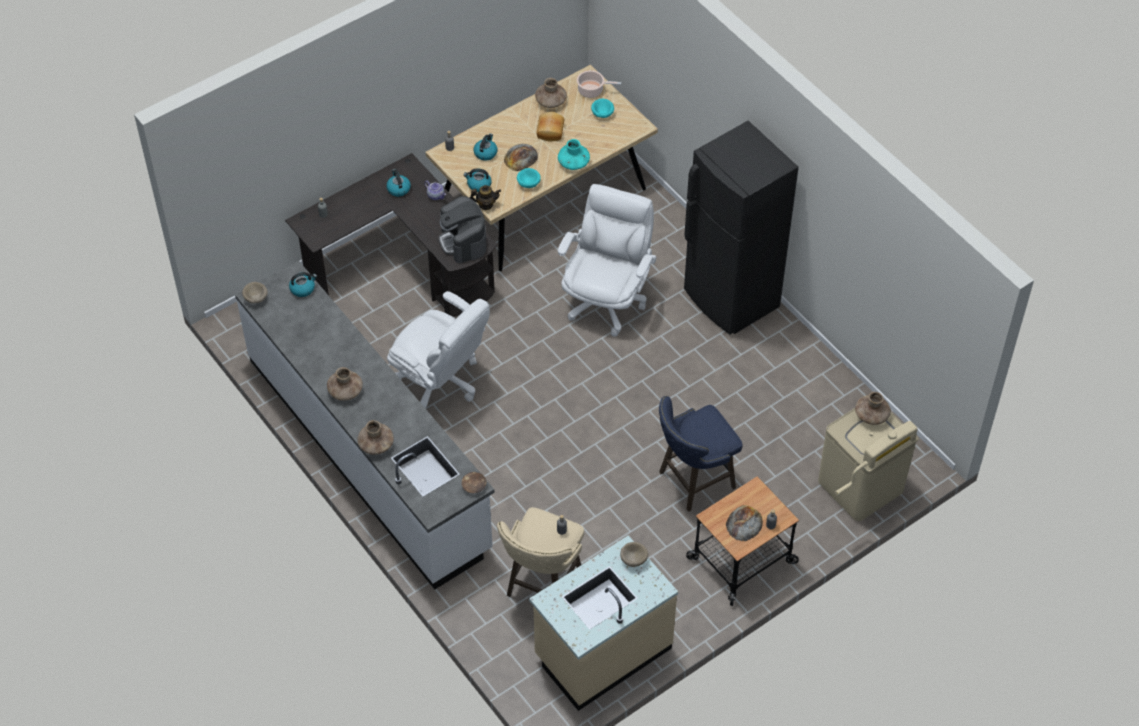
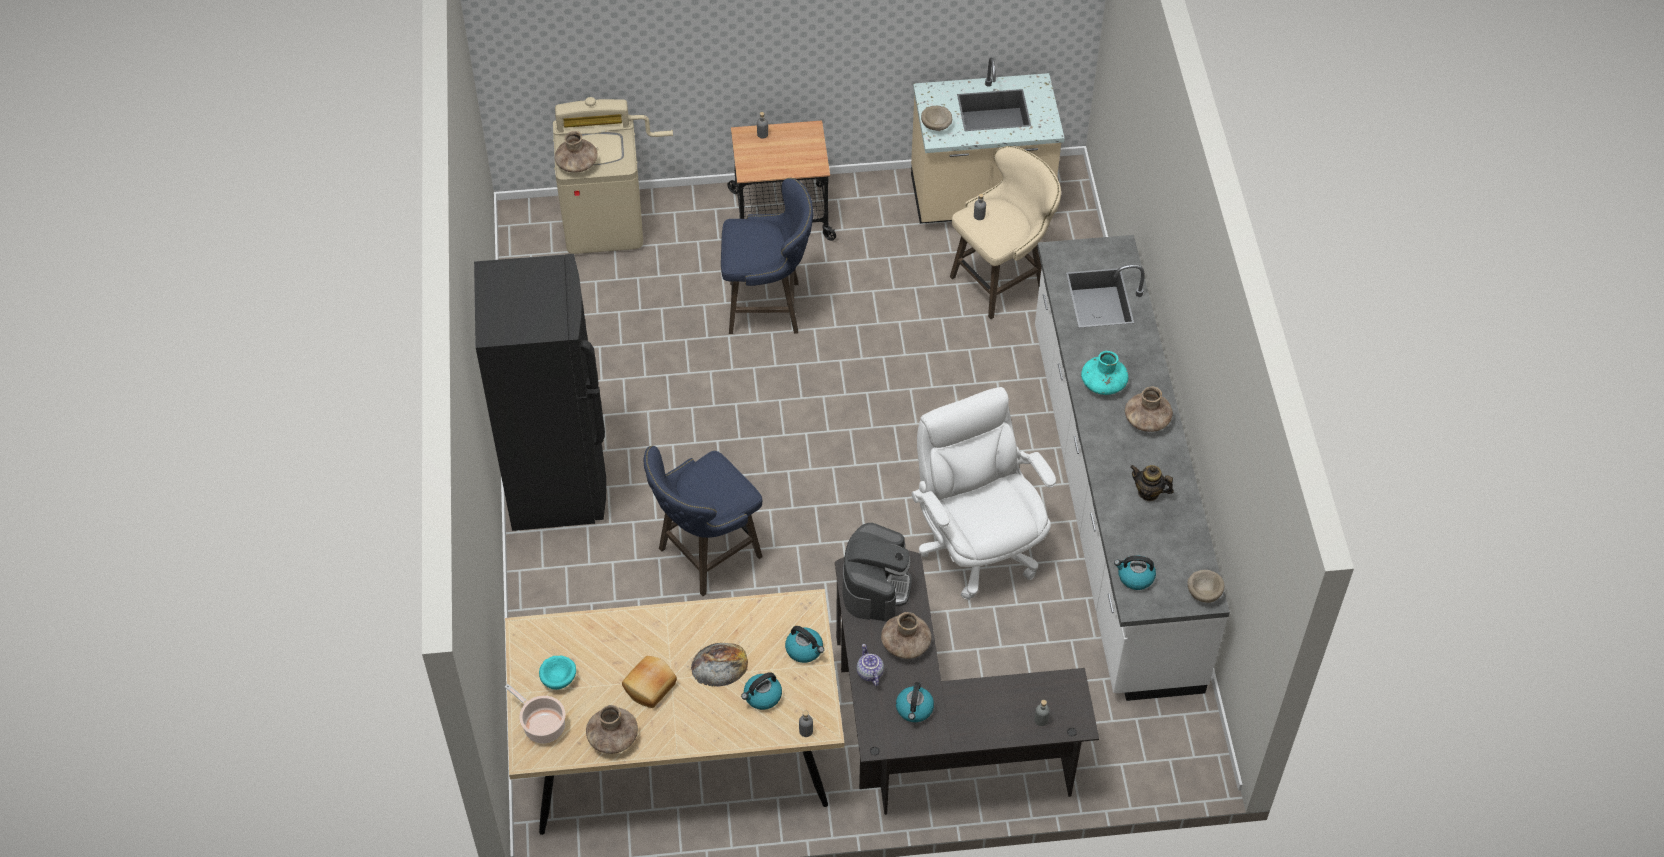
camera: 150 degrees left, 0 degrees up
brown vase [357,420,394,455] -> brown vase moved to [881,612,931,659]
brown bowl [461,472,487,493] -> none
teapot [470,185,501,210] -> teapot moved to [1130,465,1174,501]
turquoise bowl [517,168,541,188] -> none
turquoise vase [558,139,590,170] -> turquoise vase moved to [1081,351,1128,395]
white office chair [558,184,656,337] -> blue stool [644,445,763,596]
bread [726,505,763,541] -> none

